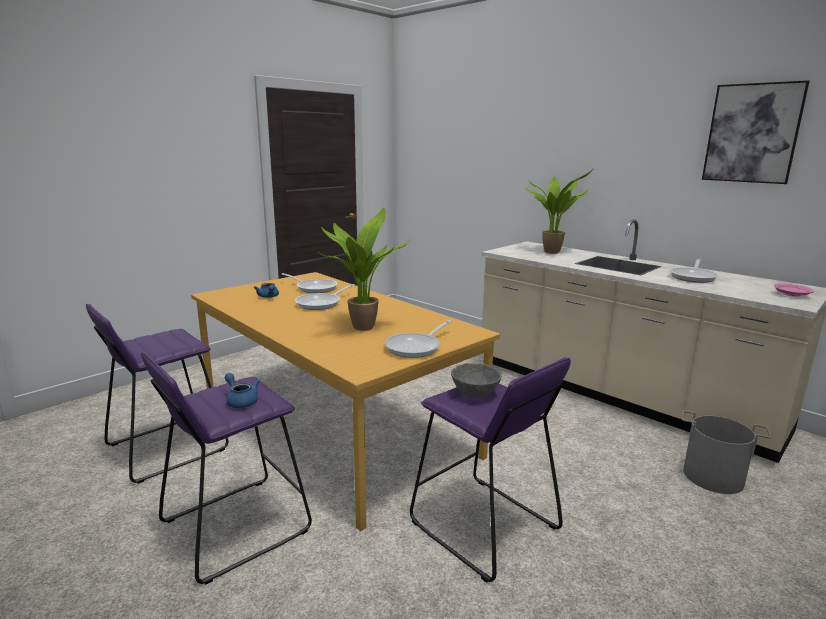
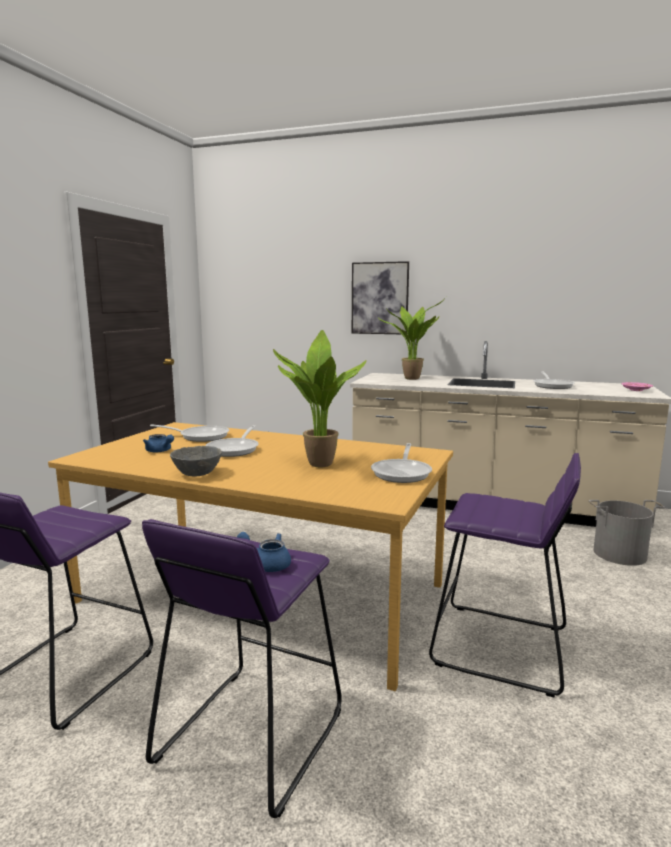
camera: 25 degrees left, 5 degrees down
grey bowl [451,363,502,398] -> grey bowl moved to [170,446,222,477]
picture [702,80,810,184] -> picture moved to [352,261,409,334]

